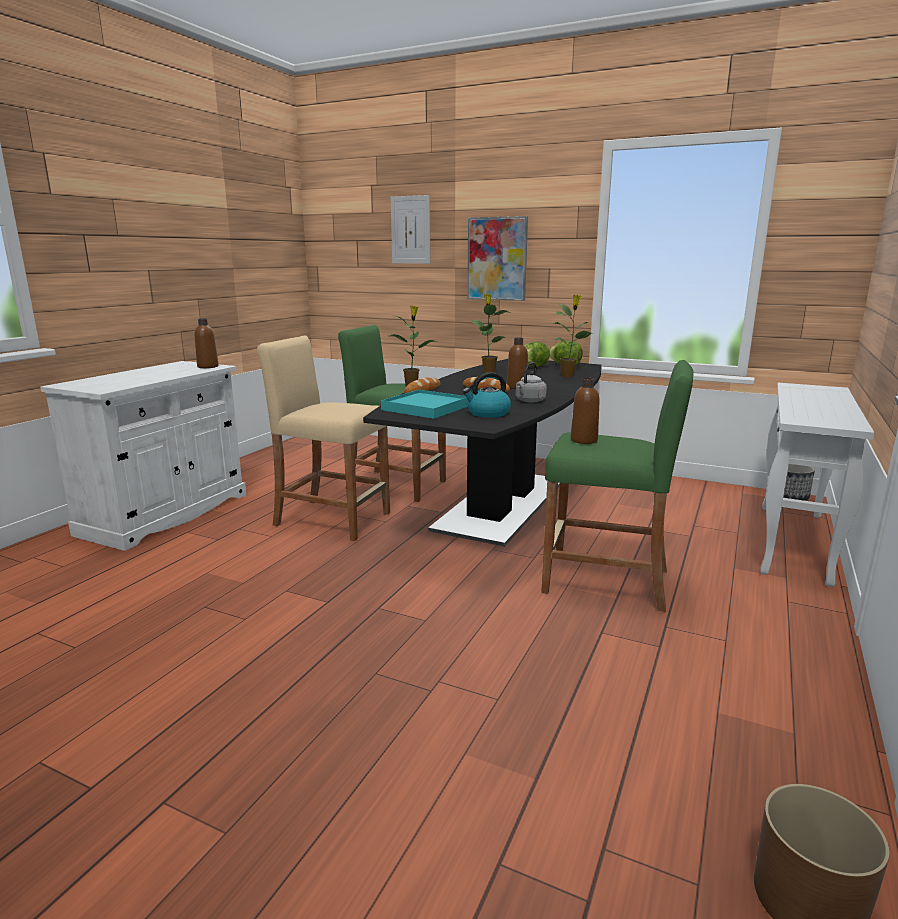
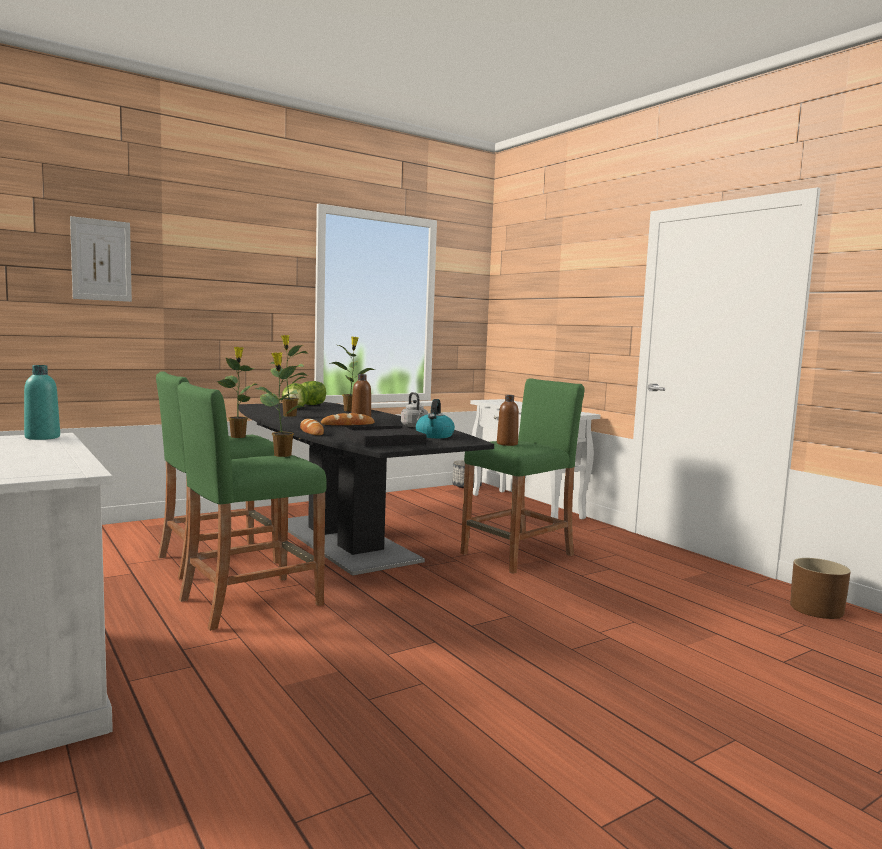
camera: 60 degrees left, 10 degrees down
brown bottle [194,319,219,368] -> turquoise bottle [24,365,60,440]
beige stool [257,336,390,541] -> green stool [177,382,327,631]
turquoise tray [381,390,468,419] -> black tray [345,426,427,447]
picture [467,216,528,301] -> none
none -> potted plant [255,352,308,457]

